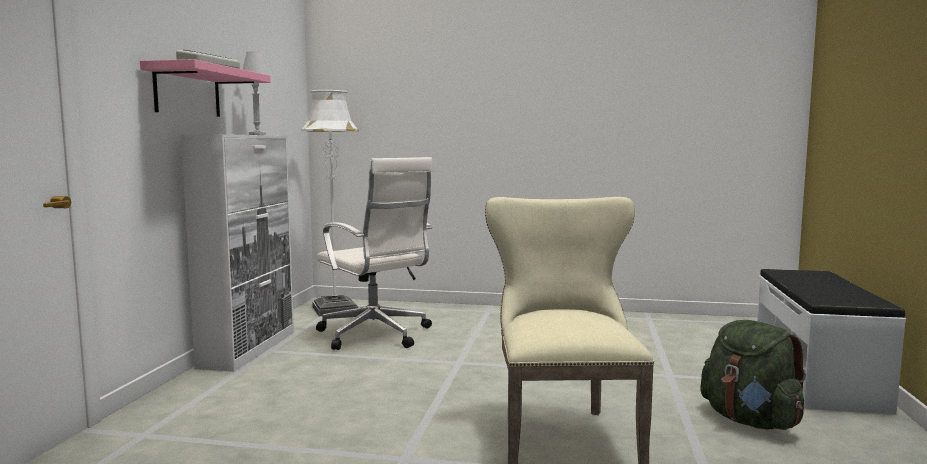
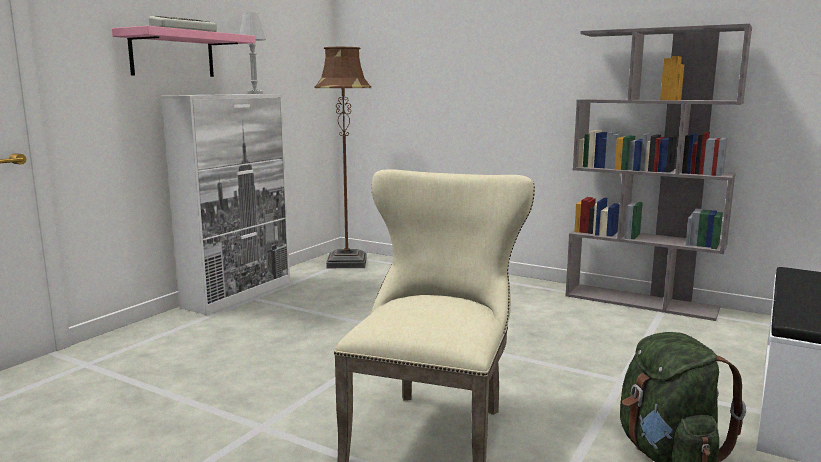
camera: 20 degrees right, 5 degrees up
white floor lamp [301,90,359,316] -> brown floor lamp [314,47,372,268]
white office chair [316,157,433,350] -> none
none -> grey bookcase [565,24,752,321]

